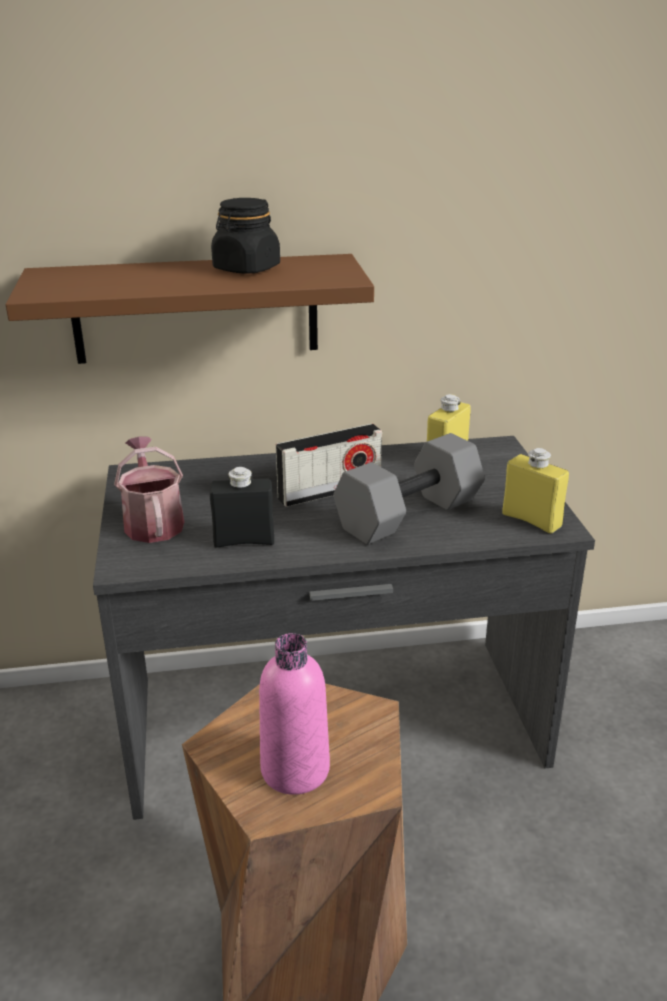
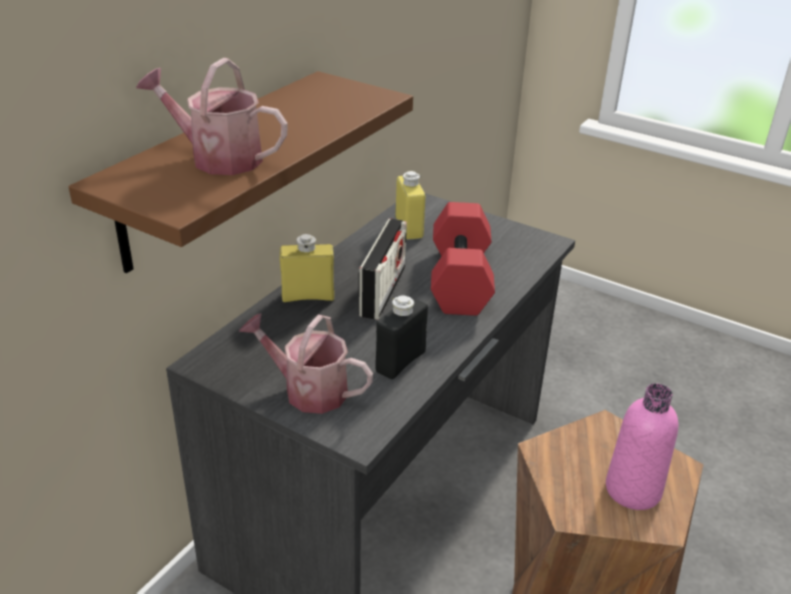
camera: 50 degrees left, 5 degrees up
black jar [211,198,280,274] -> none
grey dumbbell [333,433,485,545] -> red dumbbell [431,202,495,316]
yellow bottle [502,448,569,534] -> yellow bottle moved to [280,234,334,302]
none -> watering can [136,58,288,175]

